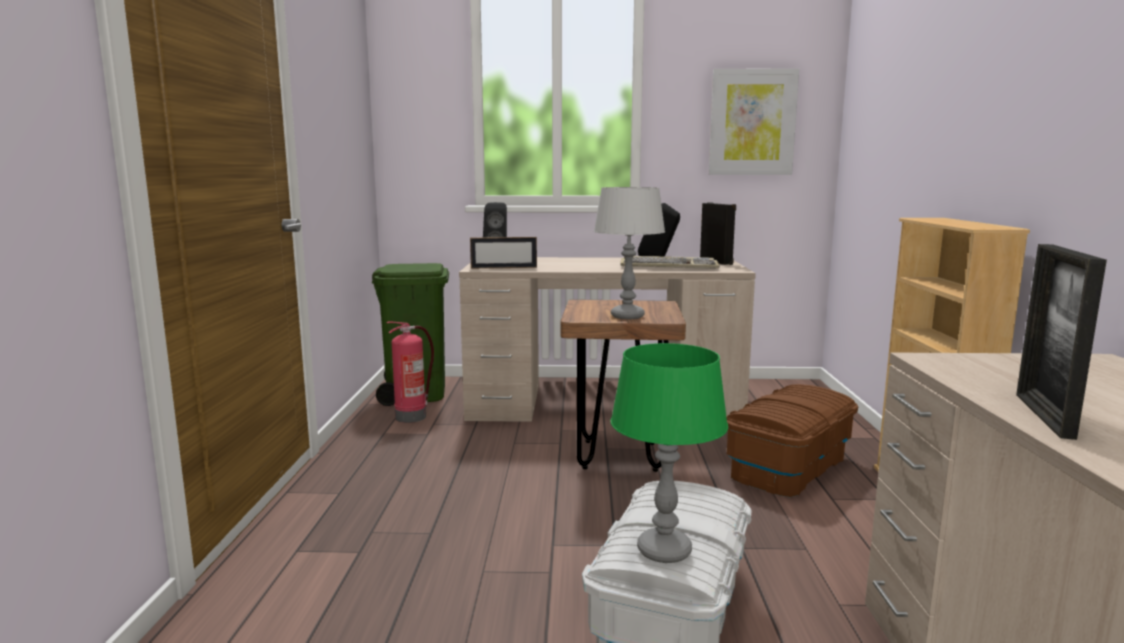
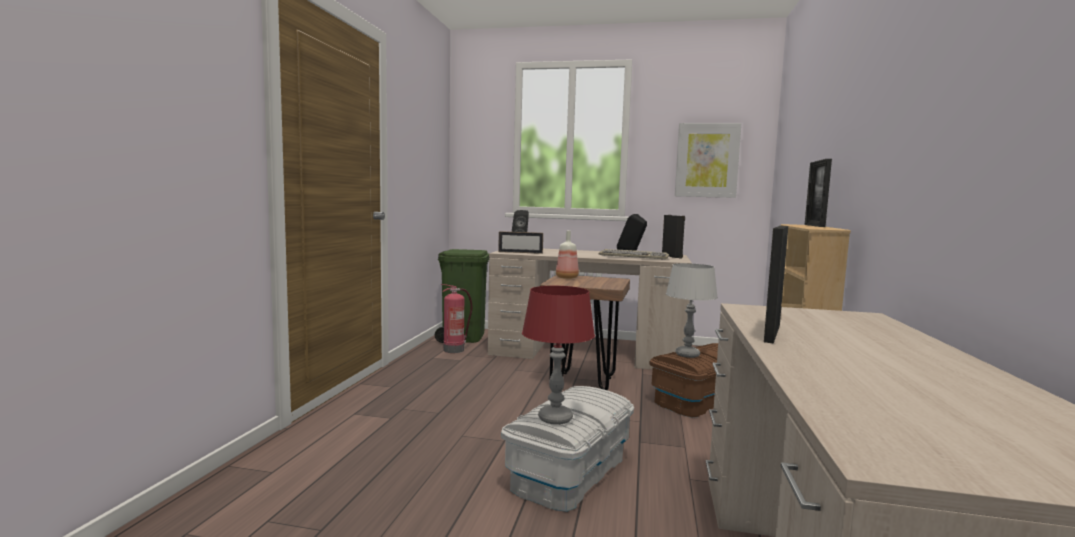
camera: 10 degrees right, 5 degrees down
grey table lamp [594,187,665,319] -> grey table lamp moved to [666,263,718,358]
green table lamp [611,343,728,563] -> red table lamp [522,286,595,425]
none -> bottle [556,231,579,279]
none -> picture frame [805,159,832,227]

